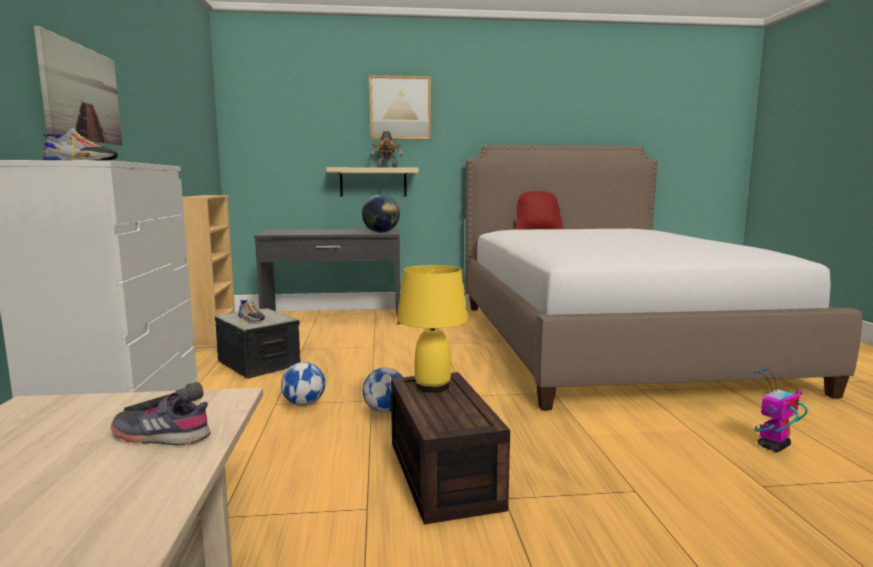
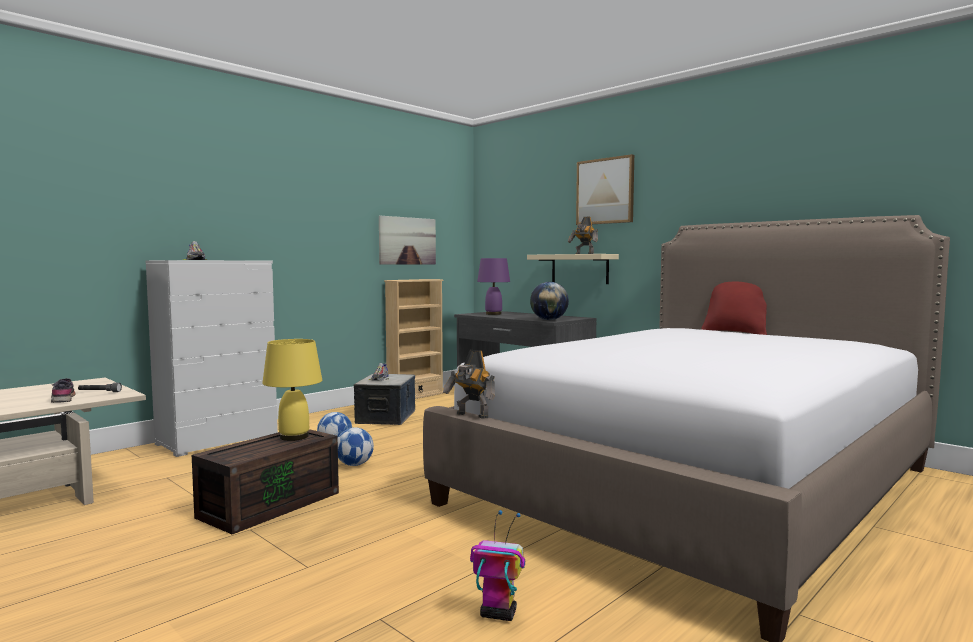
camera: 50 degrees right, 5 degrees down
picture [34,26,122,145] -> picture moved to [379,216,436,265]
none -> toy robot [443,350,495,419]
none -> purple table lamp [477,258,510,315]

